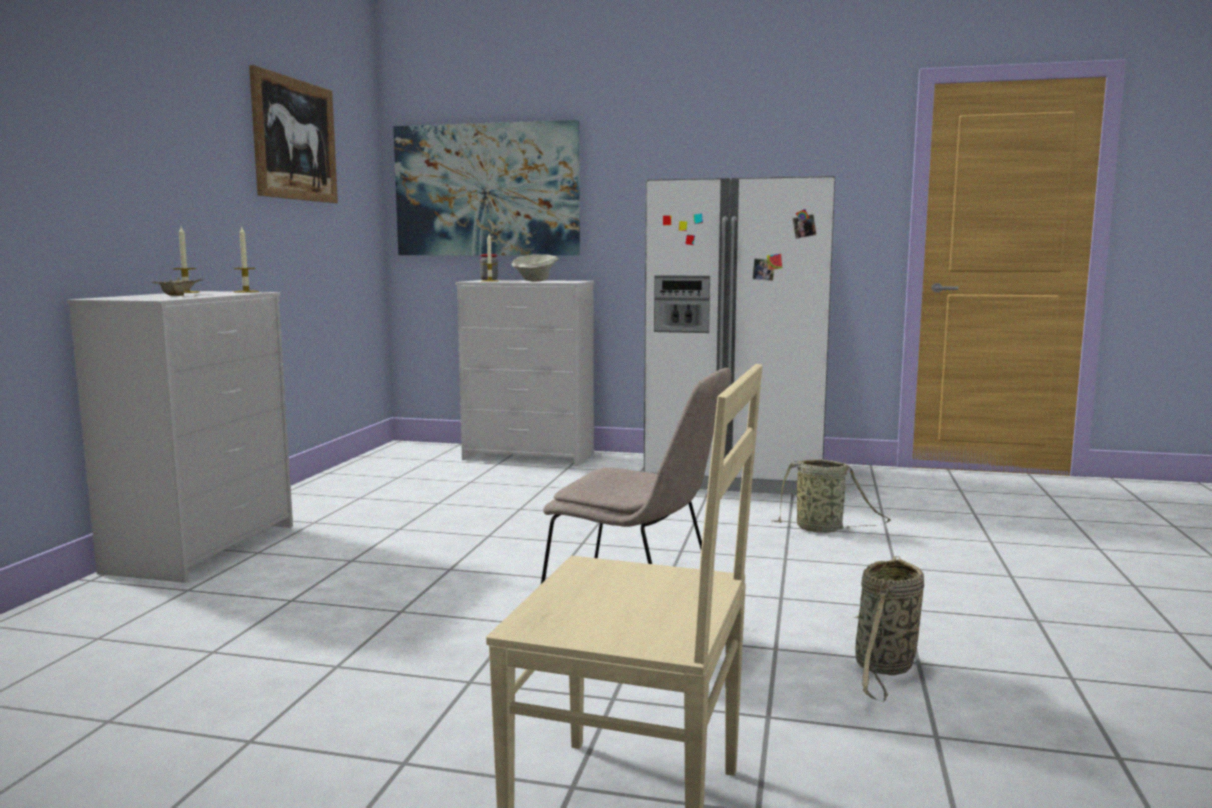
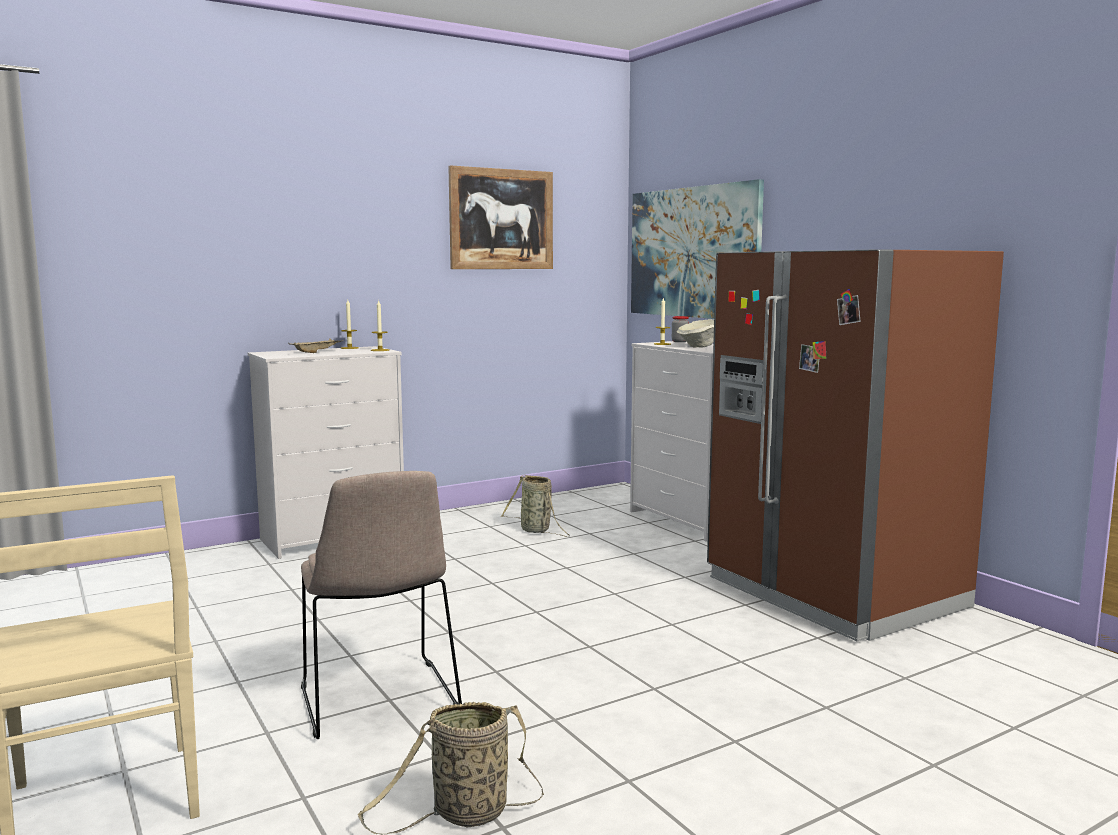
camera: 45 degrees right, 0 degrees up
white fridge [644,176,835,495] -> brown fridge [707,249,1004,642]
basket [771,459,891,533] -> basket moved to [501,475,570,537]

